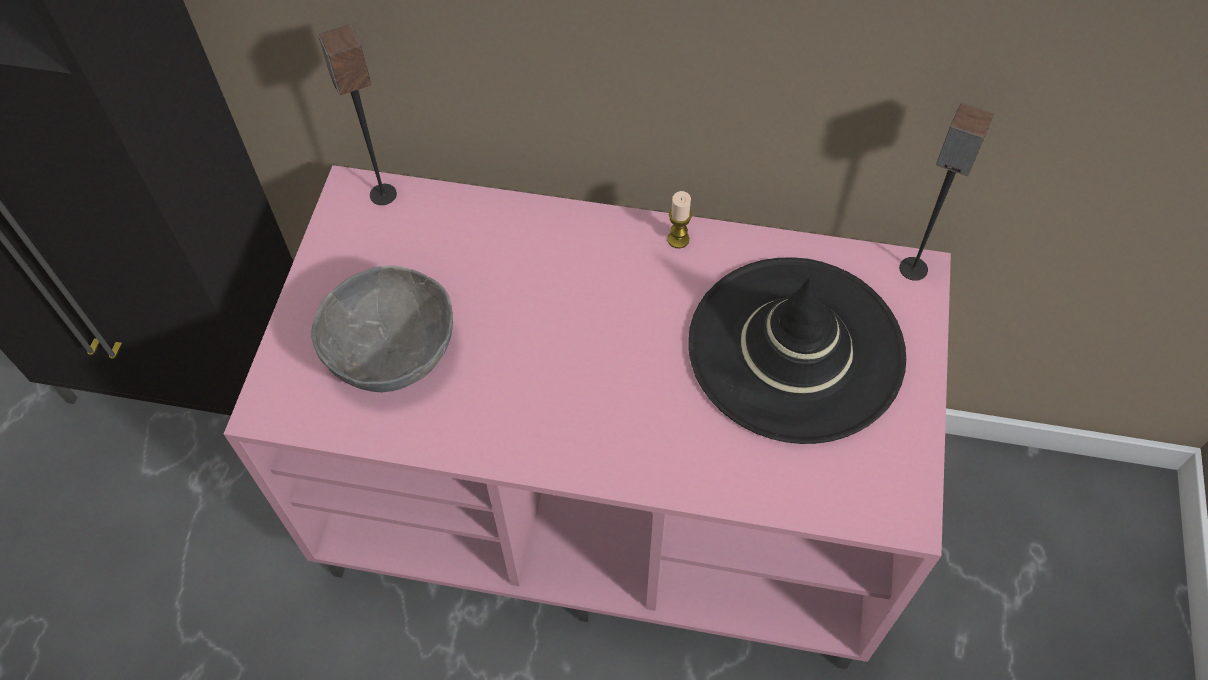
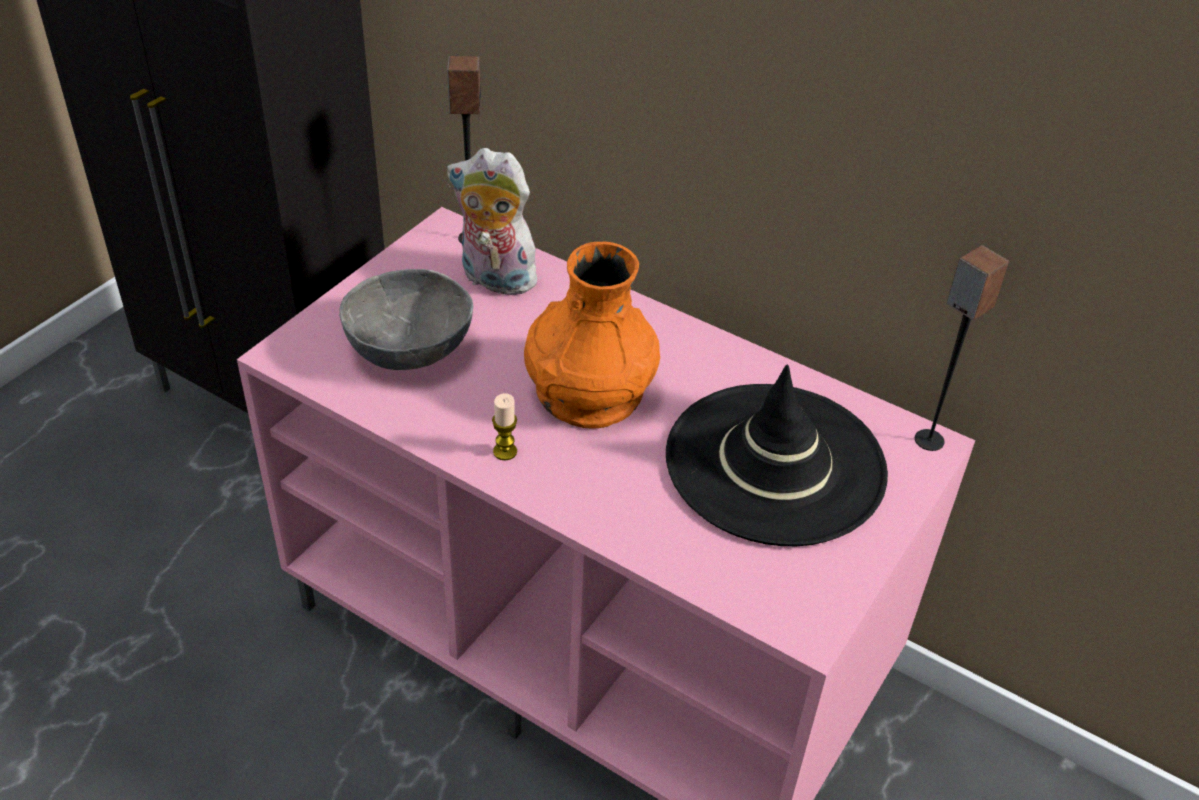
camera: 20 degrees right, 15 degrees down
candle [667,191,692,249] -> candle moved to [492,393,517,461]
none -> plush toy [447,148,543,295]
none -> orange vase [524,242,660,429]

